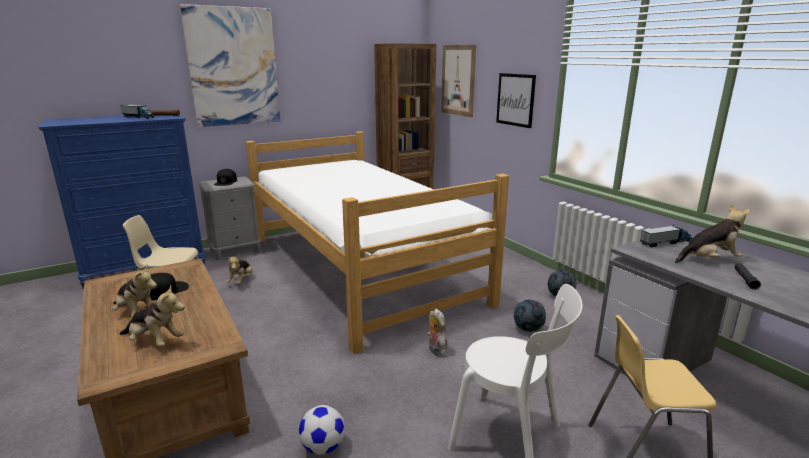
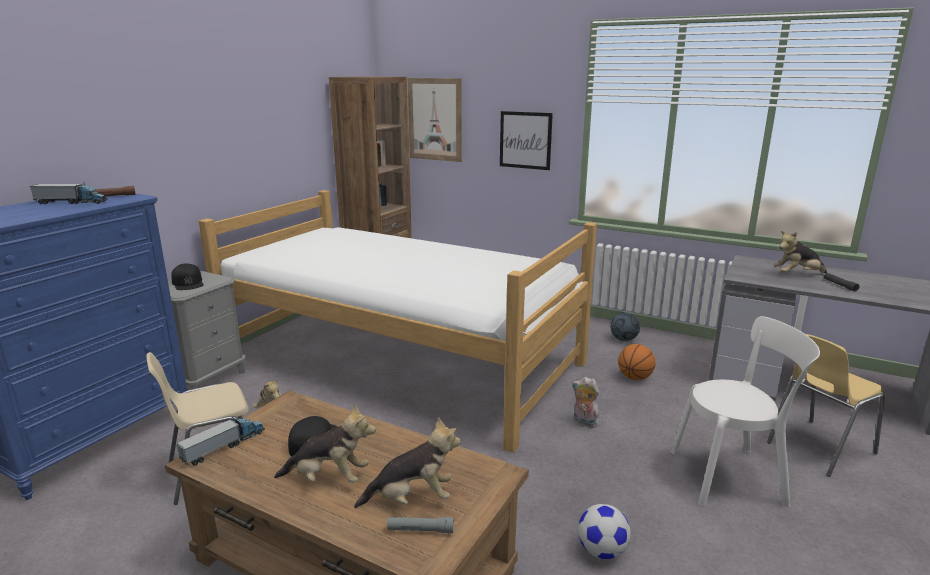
camera: 30 degrees left, 0 degrees up
picture [180,4,280,127] -> none
football [514,299,546,332] -> basketball [618,344,656,380]
toy truck [640,224,692,247] -> toy truck moved to [176,417,265,466]
plush toy [675,204,750,263] -> plush toy turned 150 degrees counterclockwise [773,231,827,273]
none -> grey flashlight [387,517,454,533]

